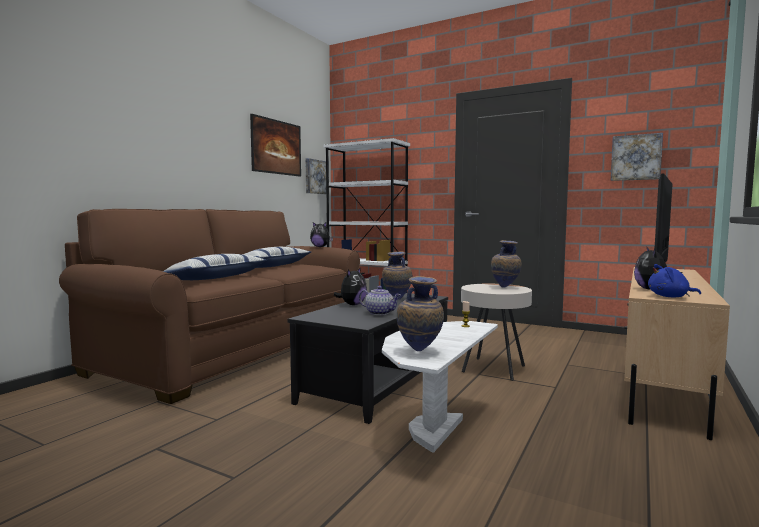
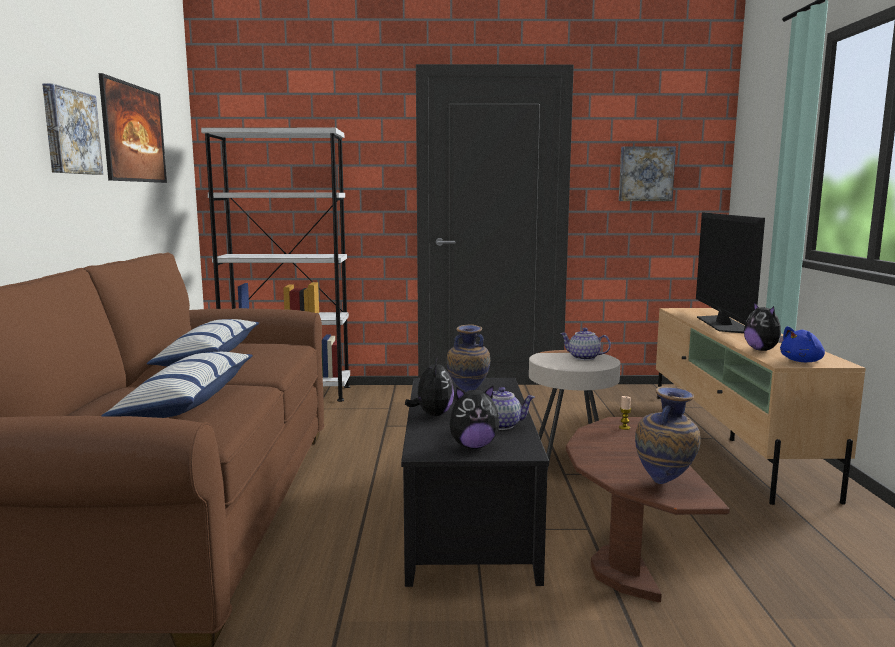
camera: 30 degrees left, 5 degrees up
picture [306,158,329,194] -> picture moved to [42,83,103,175]
plush toy [310,222,333,247] -> plush toy moved to [450,385,499,449]
white side table [382,321,498,453] -> brown side table [566,417,730,602]
vase [491,240,522,288] -> teapot [560,328,611,360]

